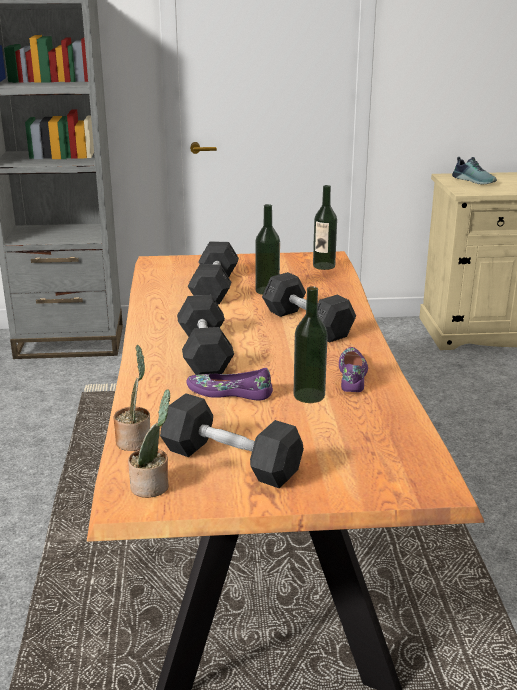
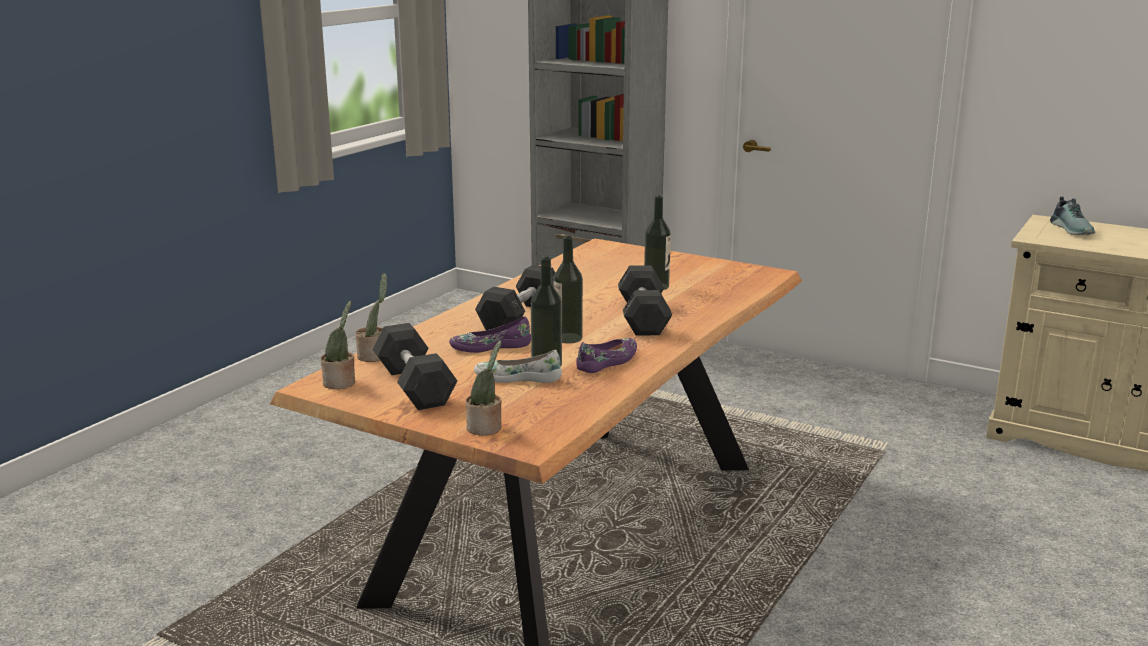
camera: 35 degrees right, 5 degrees down
purple shoe [186,368,273,400] -> purple shoe turned 60 degrees counterclockwise [449,316,531,353]
grey dumbbell [188,241,239,305] -> none
bottle [313,185,337,270] -> bottle moved to [553,236,583,343]
none -> potted plant [466,340,502,436]
none -> white shoe [474,350,562,383]

